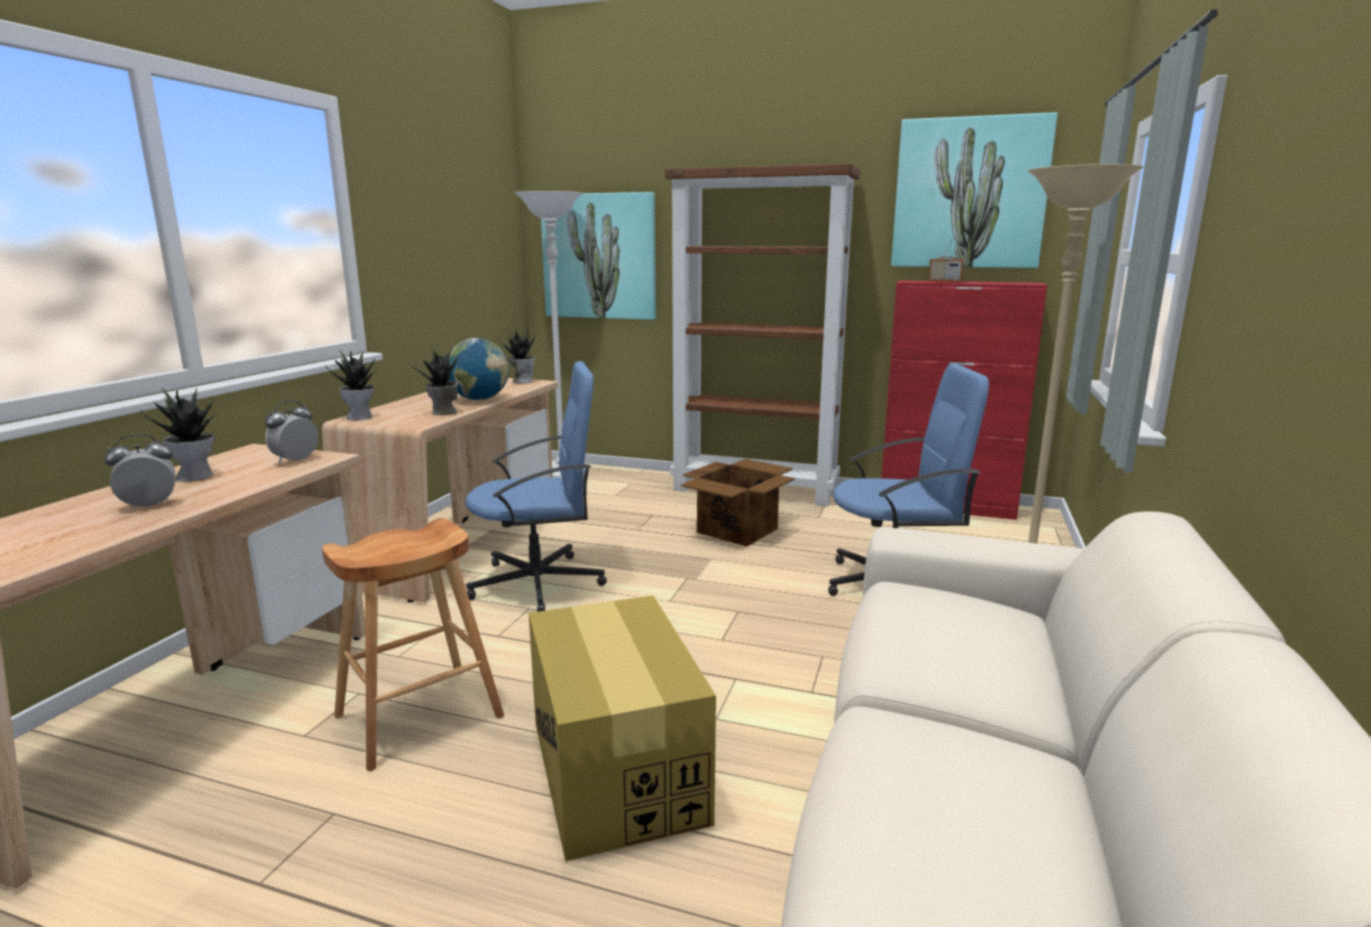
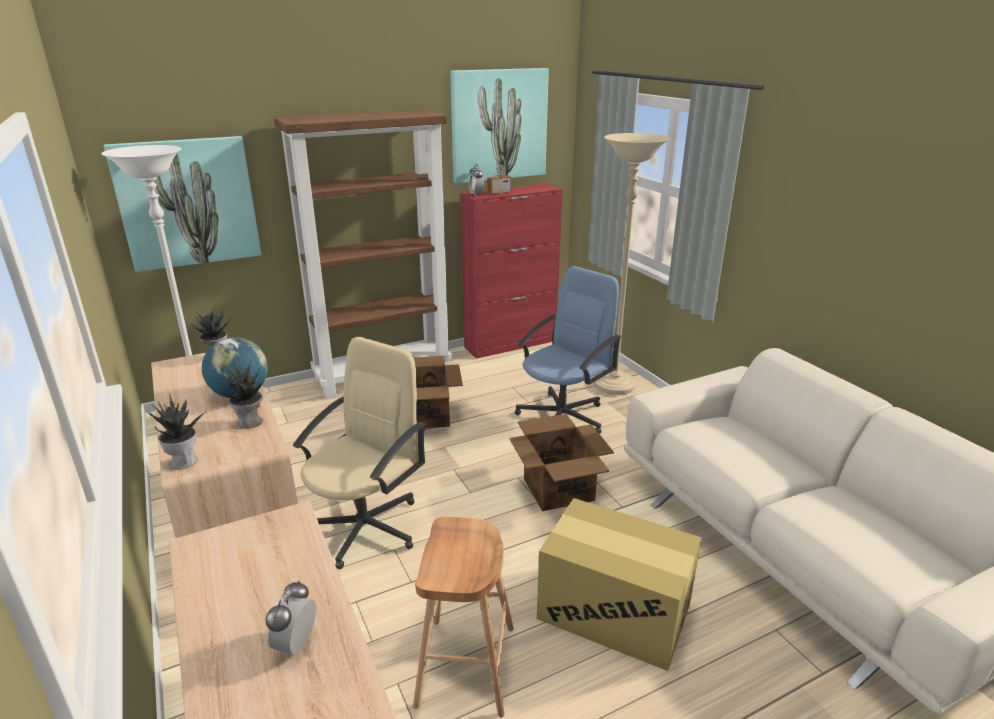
camera: 45 degrees left, 10 degrees up
potted plant [140,387,216,482] -> none
alarm clock [265,400,318,463] -> alarm clock moved to [469,164,485,196]
blue office chair [465,361,607,612] -> beige office chair [293,337,426,569]
none -> cardboard box [509,414,614,511]

